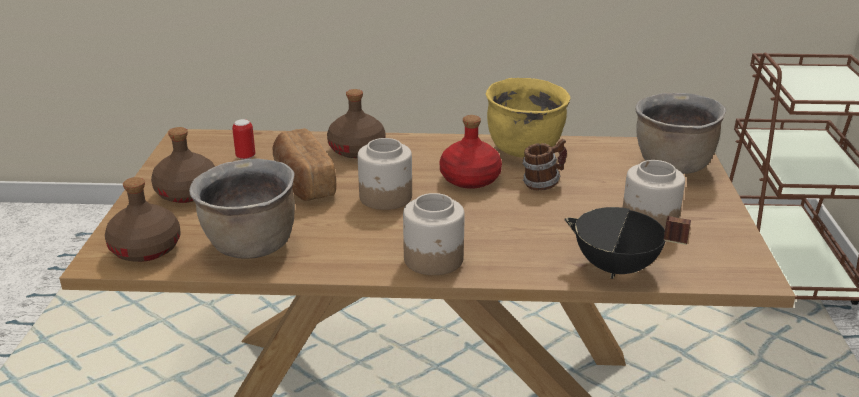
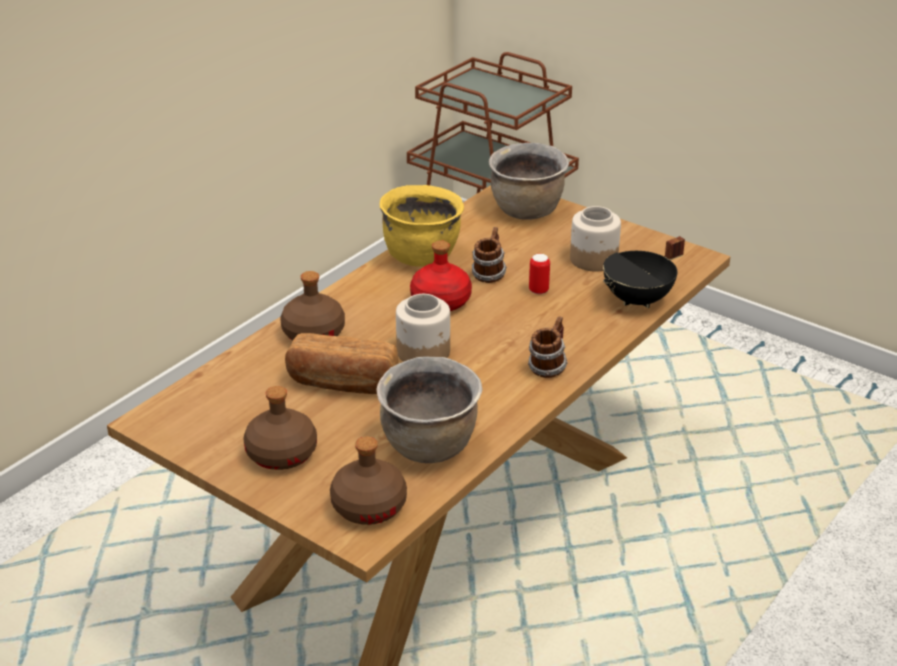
camera: 55 degrees left, 5 degrees up
can [232,119,255,160] -> can moved to [529,254,550,294]
jar [403,193,465,275] -> mug [528,316,568,378]

